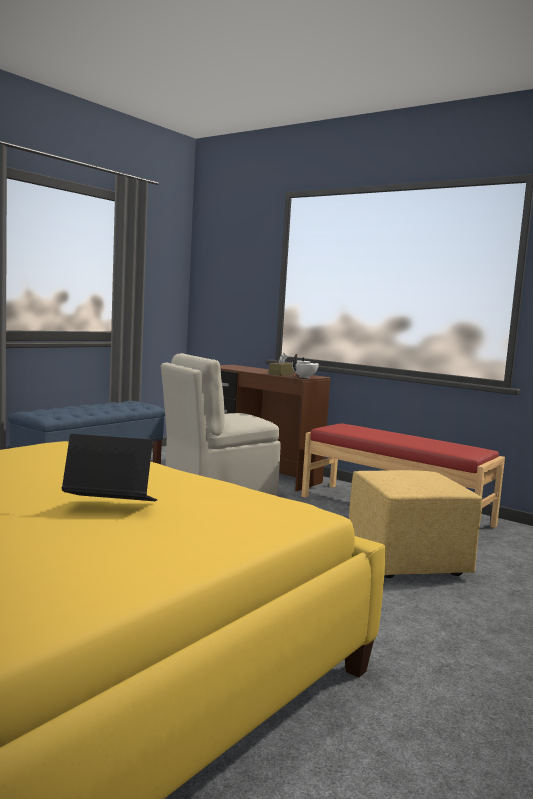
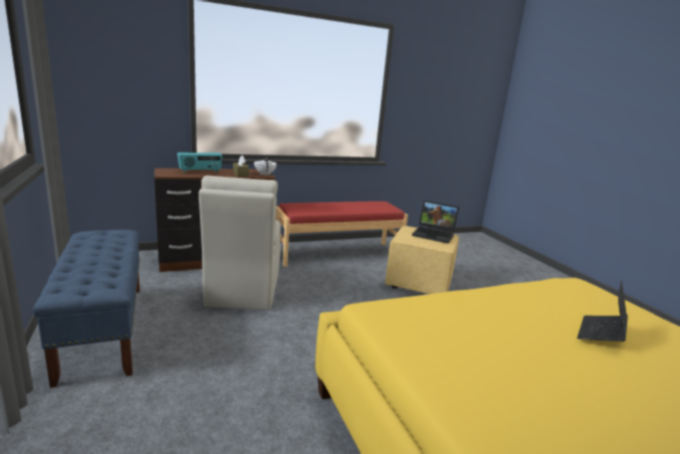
camera: 60 degrees left, 10 degrees up
none -> radio [177,153,222,173]
none -> laptop [412,200,459,244]

